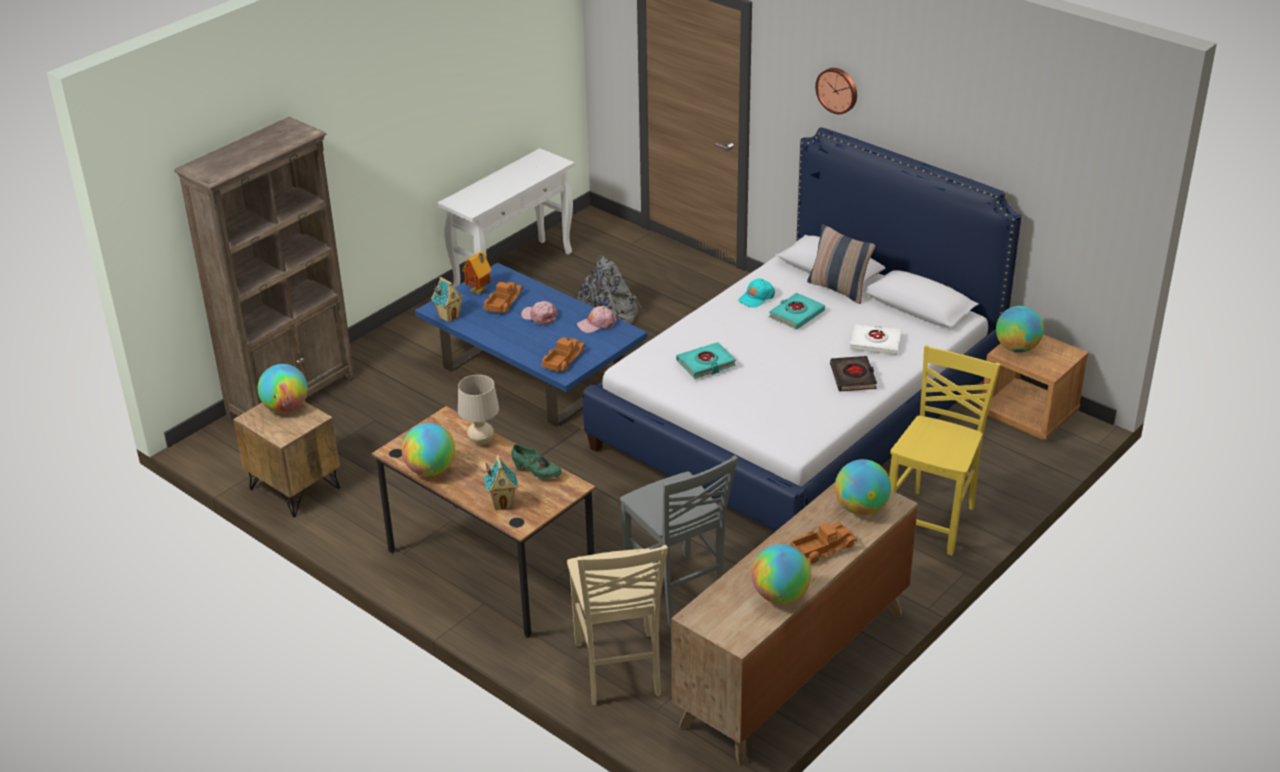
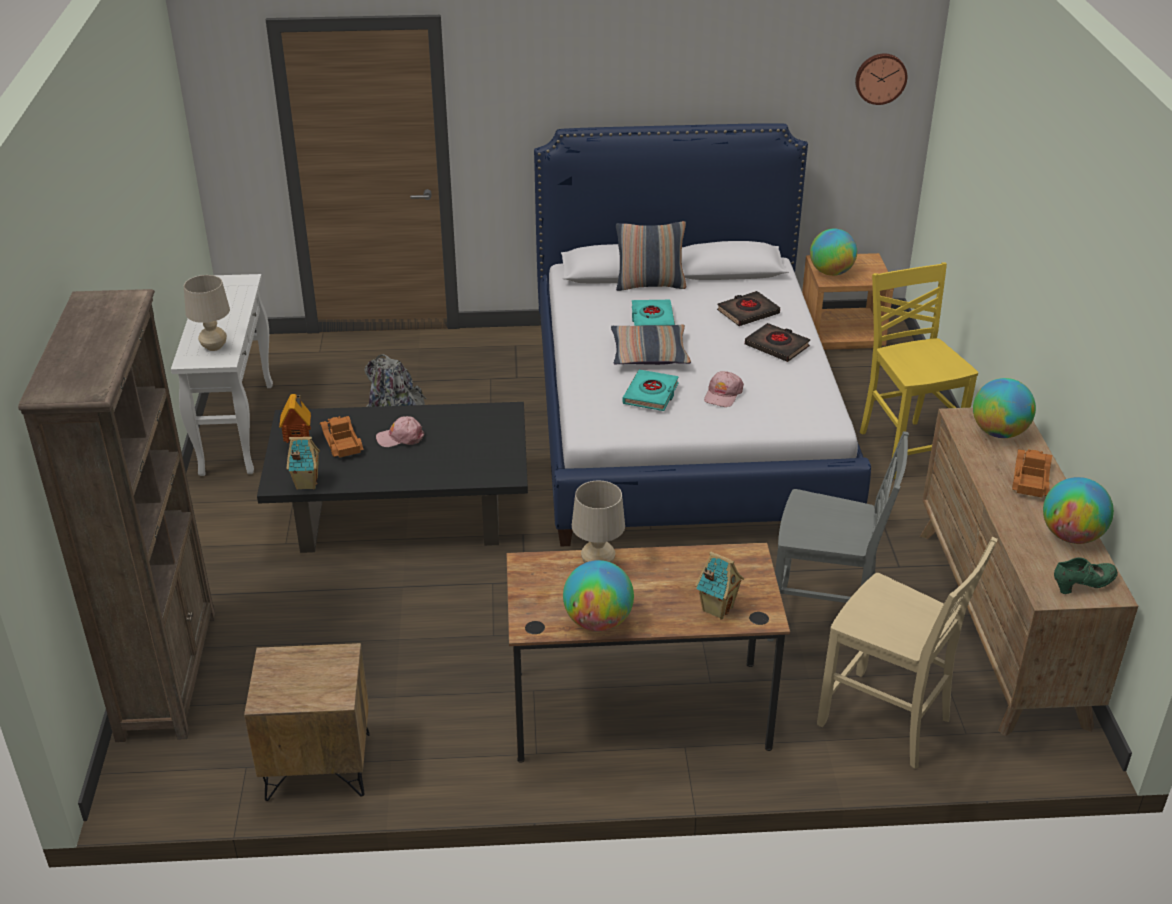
camera: 45 degrees left, 0 degrees up
globe [258,364,308,413] -> none
blue coffee table [415,263,647,427] -> black coffee table [257,402,528,553]
green shoe [511,444,562,479] -> green shoe moved to [1054,557,1118,594]
toy truck [541,337,586,372] -> none
pink cap [577,306,617,333] -> pink cap moved to [704,371,744,407]
turquoise cap [738,278,775,308] -> none
wall clock [815,68,857,114] -> wall clock moved to [855,53,907,105]
white book [850,325,901,355] -> black book [717,291,780,326]
none -> beige table lamp [184,275,230,351]
none -> pillow [611,325,691,365]

